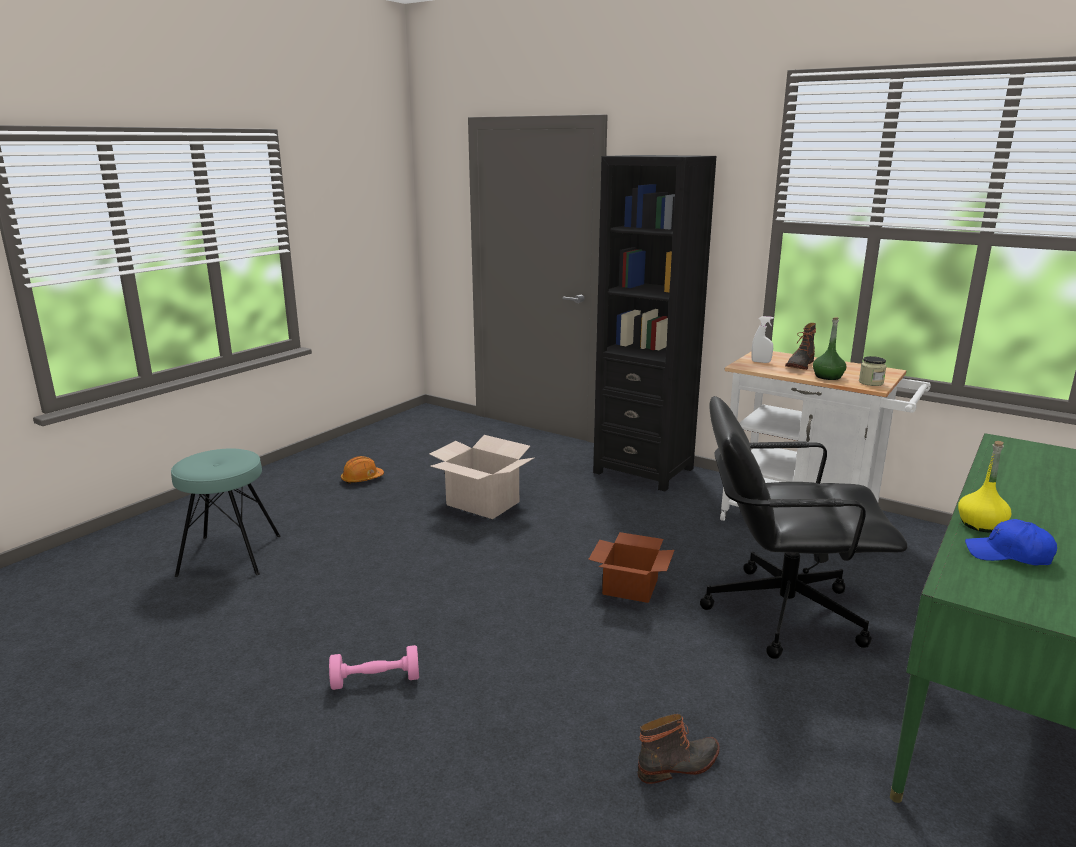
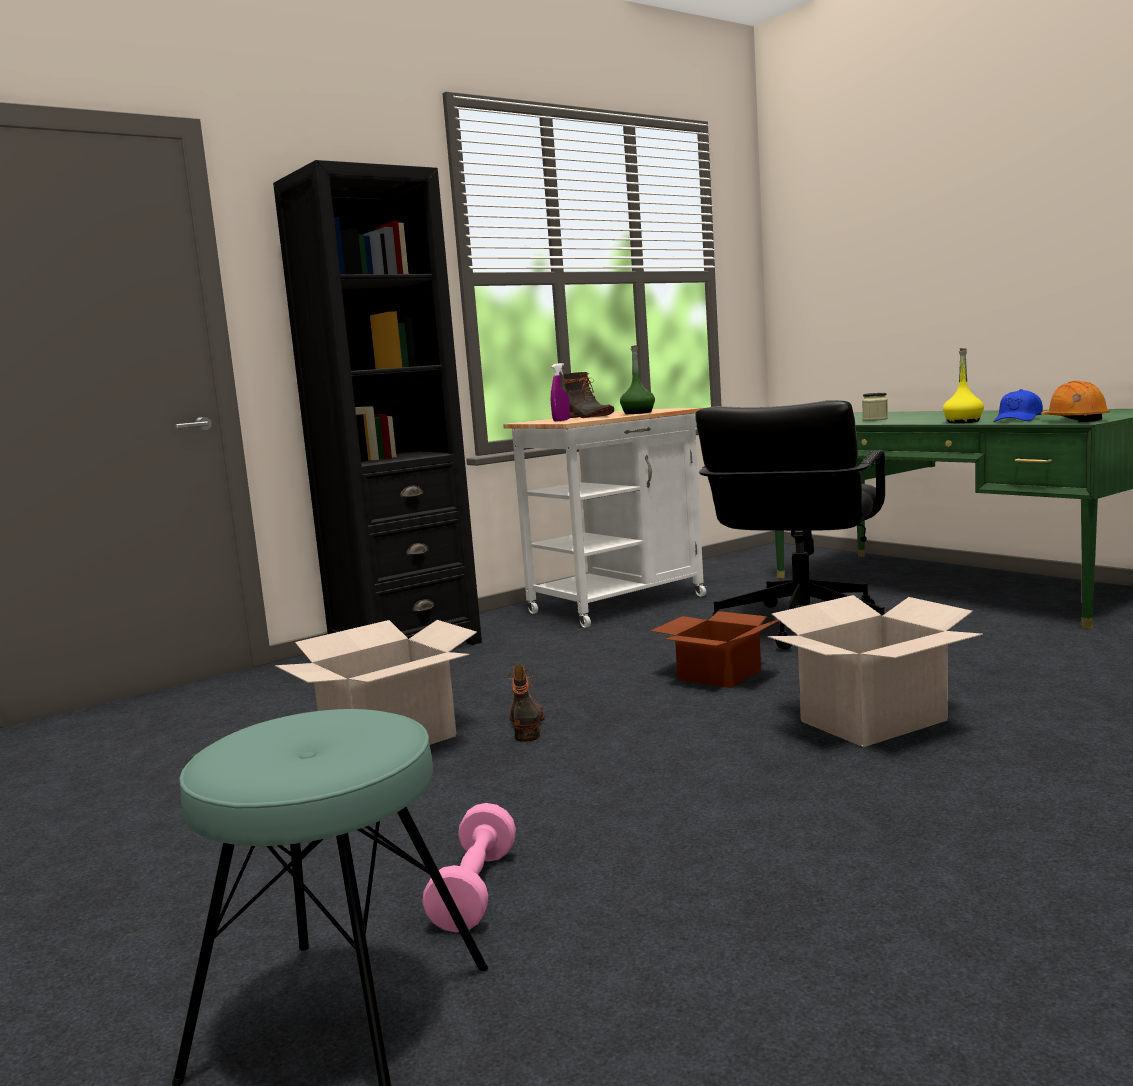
camera: 70 degrees left, 10 degrees down
pink dumbbell [329,645,419,690] -> pink dumbbell moved to [422,803,516,933]
orange hard hat [341,456,384,484] -> orange hard hat moved to [1041,381,1110,422]
boot [638,714,720,784] -> boot moved to [508,664,545,742]
white spray bottle [751,316,774,363] -> purple spray bottle [551,363,570,422]
jar [859,356,887,386] -> jar moved to [862,393,888,421]
none -> cardboard box [767,595,983,747]

